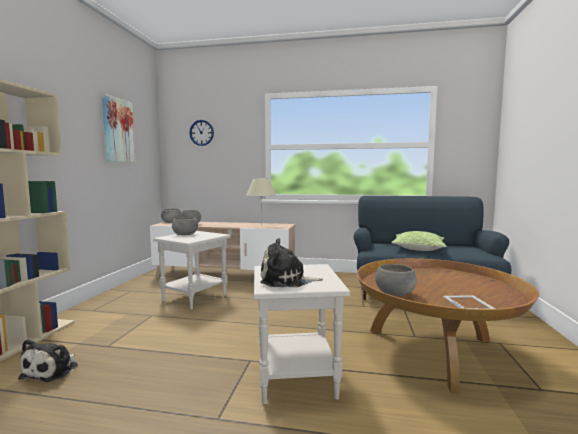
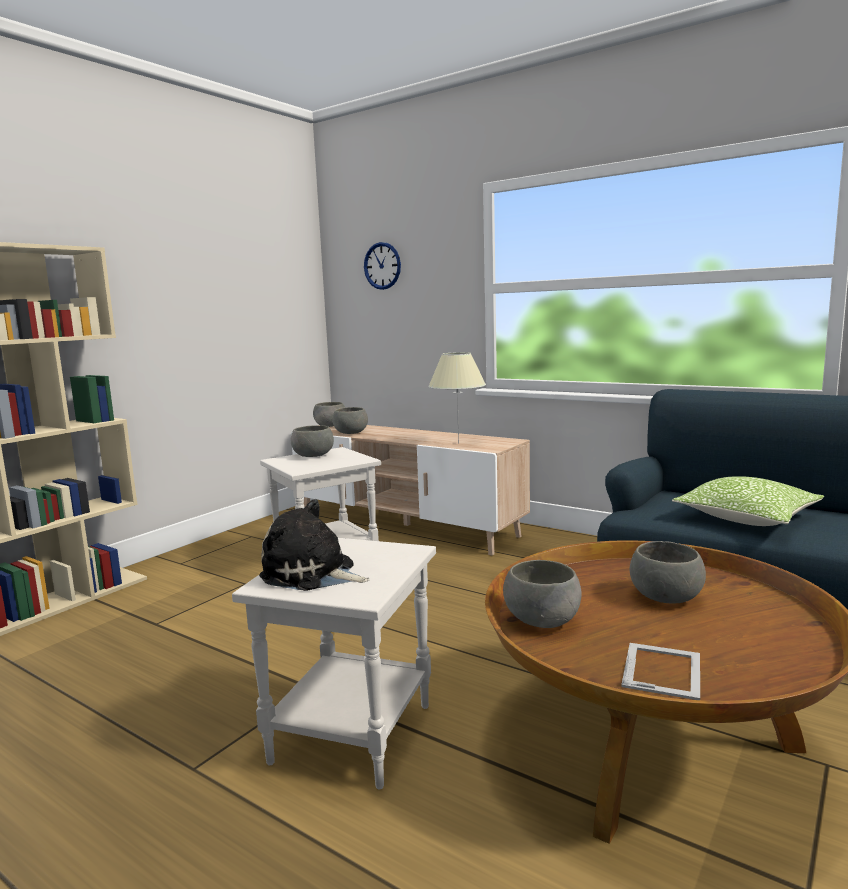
camera: 25 degrees right, 5 degrees up
plush toy [18,339,78,382] -> none
picture [102,94,135,163] -> none
none -> grey bowl [630,541,706,603]

